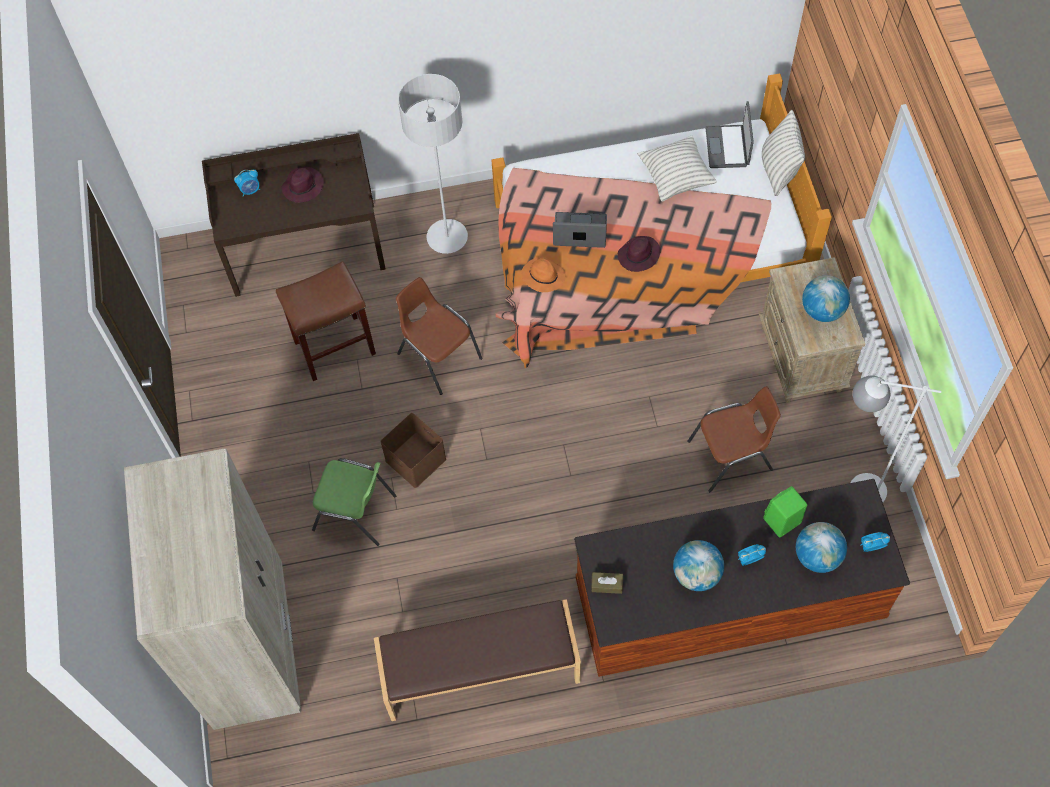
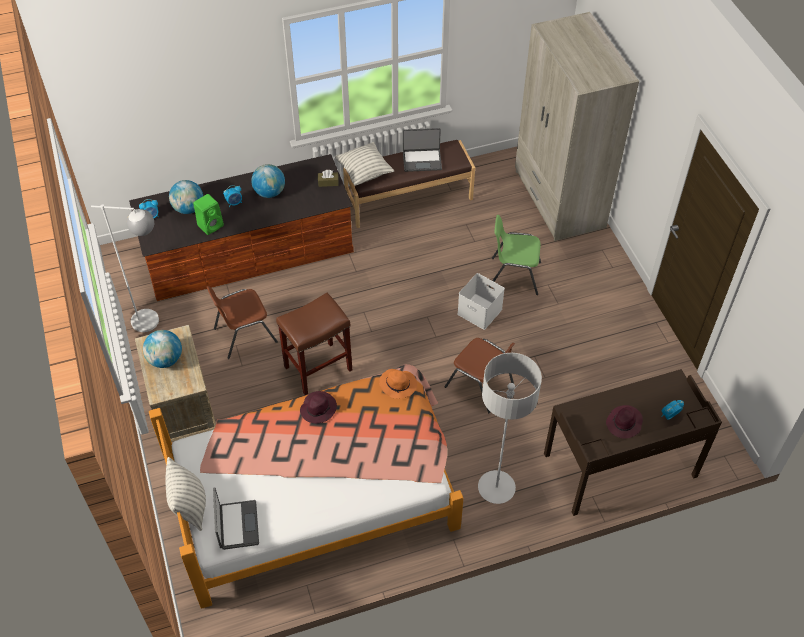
camera: 170 degrees right, 10 degrees down
brown stool [276,261,376,381] -> brown stool moved to [276,293,352,395]
brown storage box [380,413,446,488] -> white storage box [457,273,505,330]
laptop [553,212,607,248] -> laptop moved to [403,128,442,172]
pillow [638,136,717,201] -> pillow moved to [335,142,394,186]

